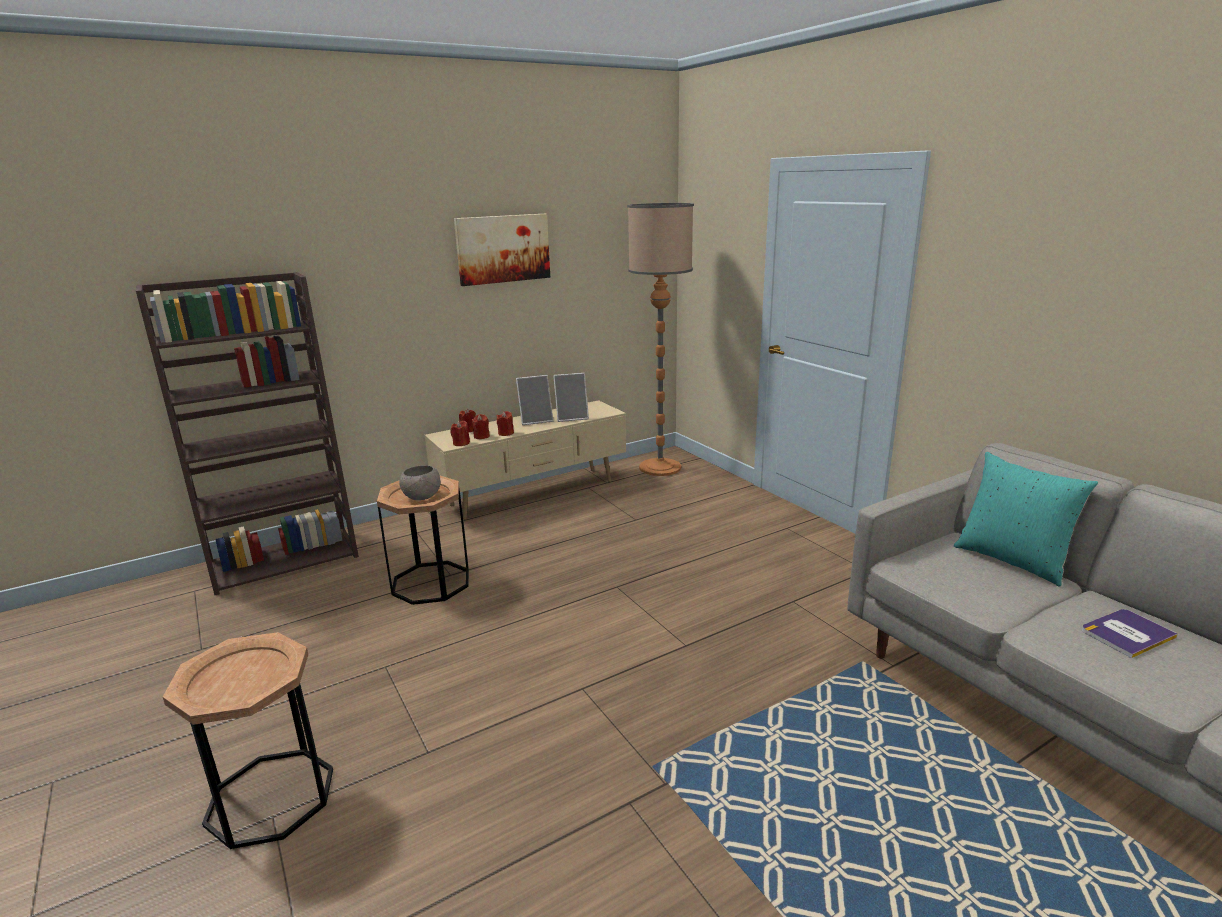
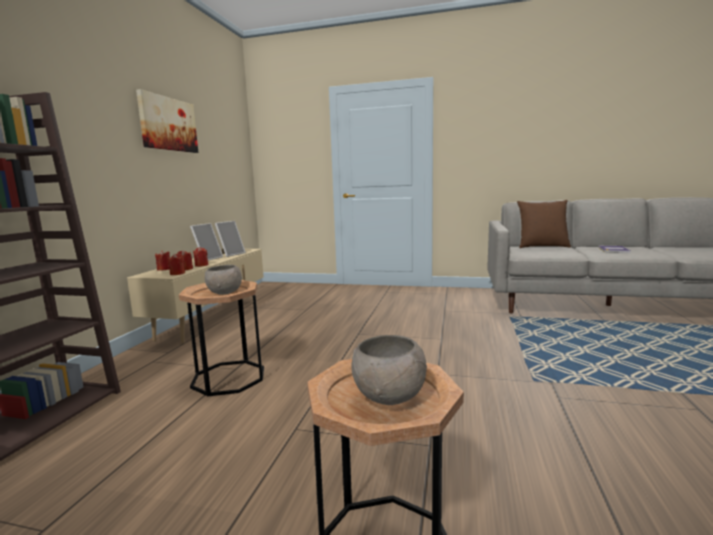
camera: 45 degrees left, 10 degrees down
floor lamp [627,203,694,476] -> none
turquoise pillow [954,452,1098,586] -> brown pillow [517,200,571,248]
none -> grey bowl [351,335,427,405]

